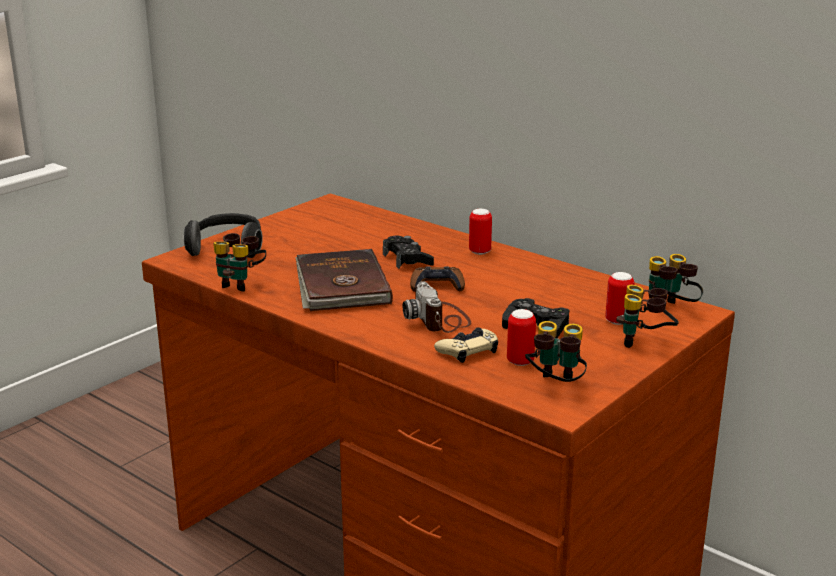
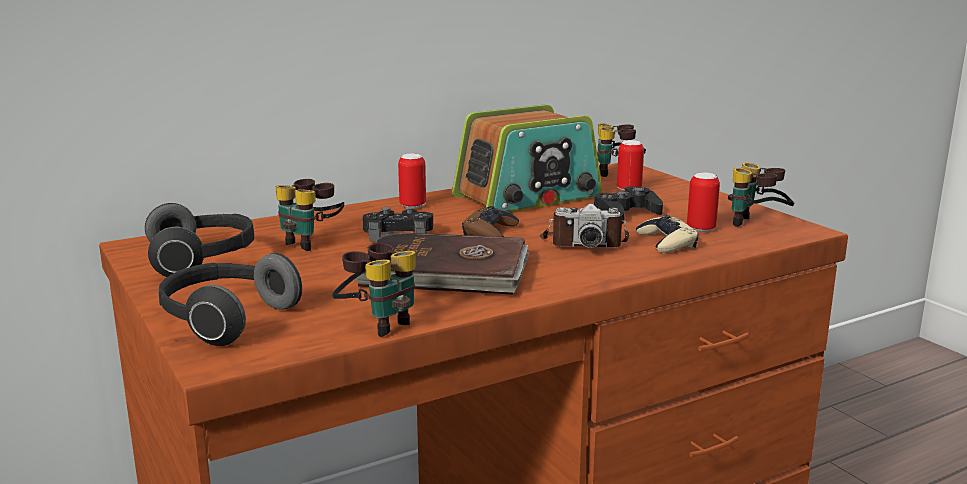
camera: 70 degrees left, 5 degrees down
binoculars [616,285,679,348] -> binoculars moved to [275,179,344,251]
none -> headphones [145,203,254,277]
none -> radio [452,104,602,212]

